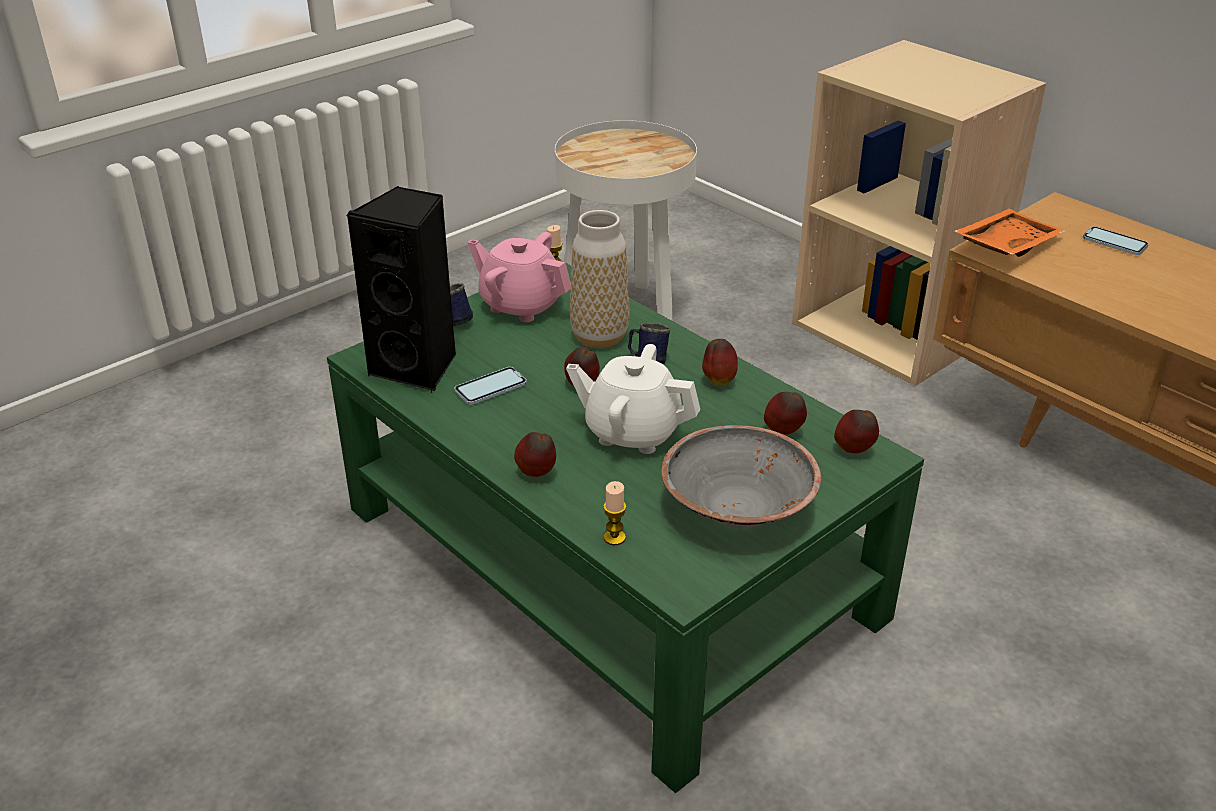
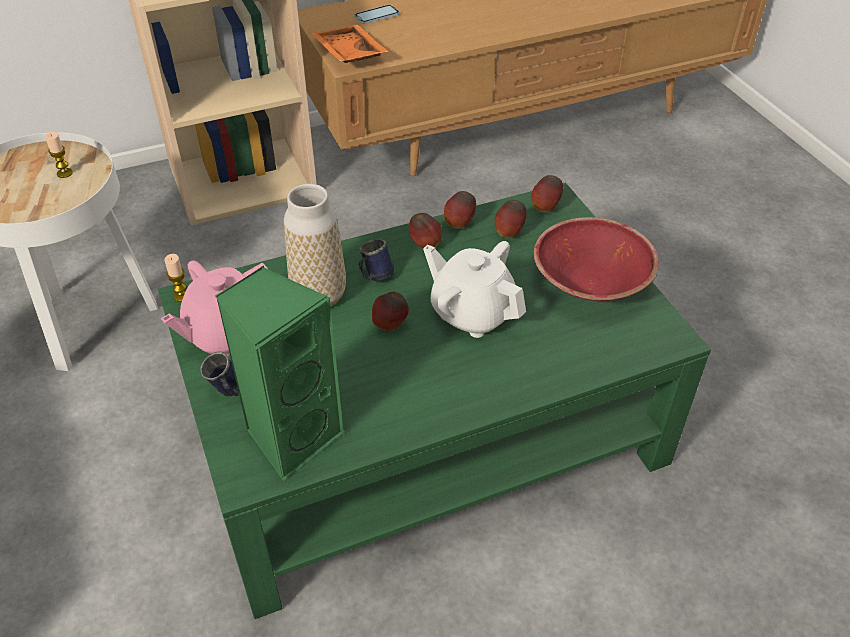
camera: 70 degrees left, 10 degrees up
black speaker [346,186,457,392] -> green speaker [215,266,345,481]
phone [454,367,527,405] -> none
apple [514,432,556,477] -> apple moved to [444,191,476,228]
white teapot [566,344,700,454] -> white teapot turned 90 degrees clockwise [423,241,526,338]
candle [603,481,626,545] -> candle moved to [45,131,73,178]
grey bowl [661,425,821,529] -> red bowl [534,217,659,301]

